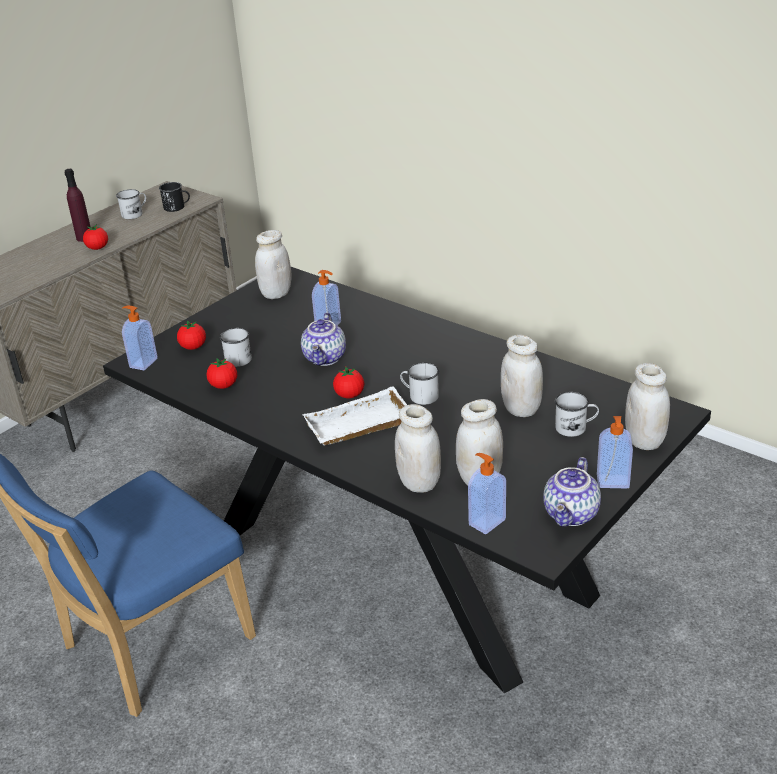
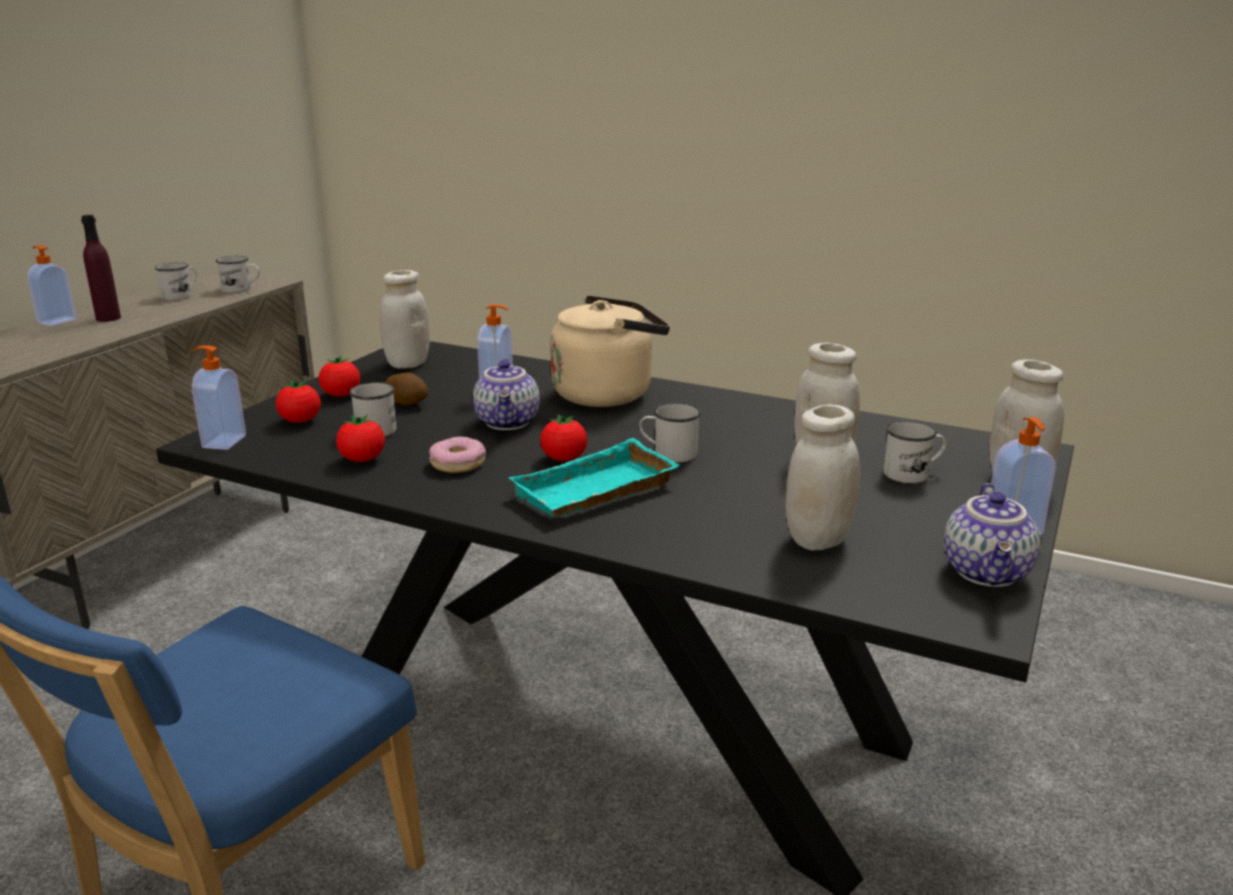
camera: 15 degrees left, 10 degrees down
tomato [83,224,108,250] -> tomato moved to [318,356,360,397]
black mug [159,182,190,212] -> white mug [216,256,260,293]
white tray [302,386,407,445] -> turquoise tray [508,438,680,517]
white jar [395,404,441,493] -> none
soap dispenser [468,453,506,534] -> soap dispenser moved to [27,245,77,326]
none -> potato [385,372,428,406]
none -> donut [429,436,486,473]
none -> beige kettle [550,295,670,407]

